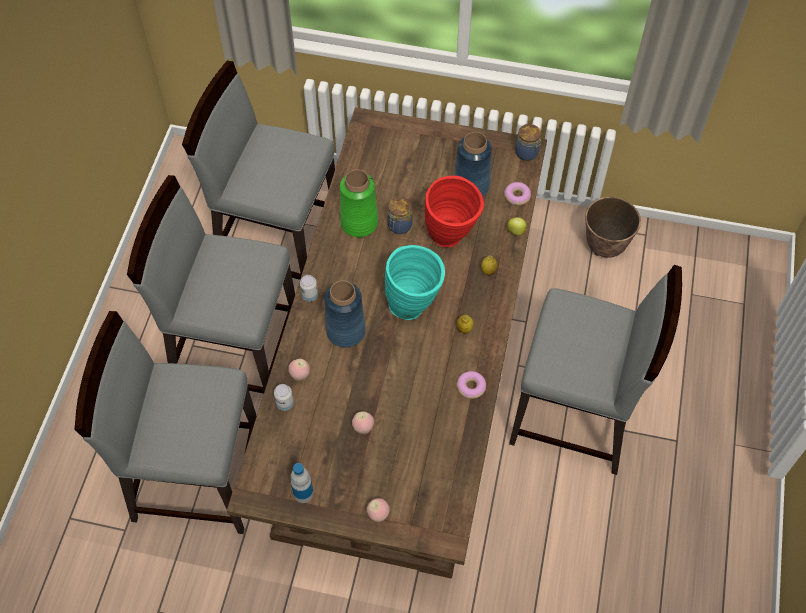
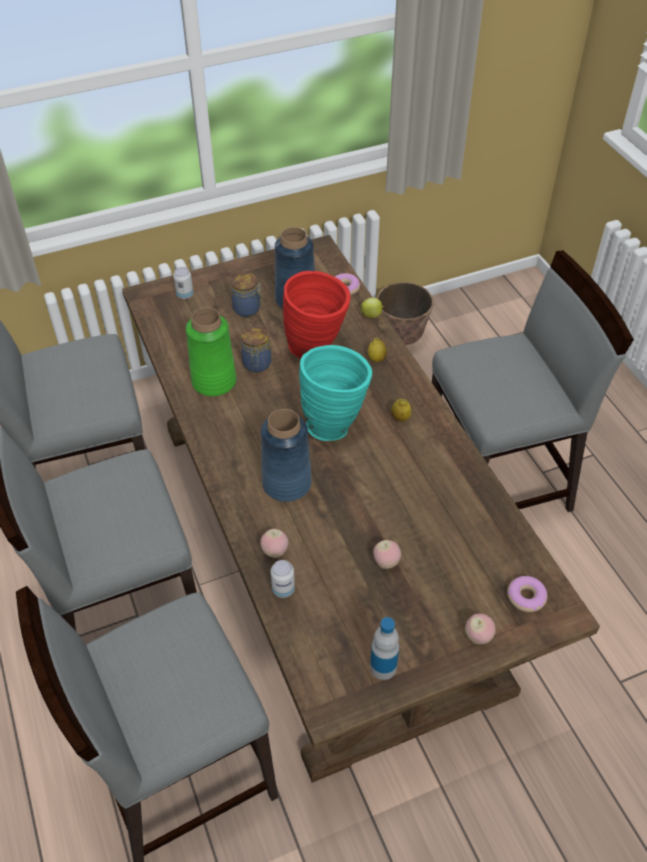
camera: 35 degrees left, 10 degrees down
can [300,275,318,302] -> can moved to [173,267,194,299]
donut [457,371,486,399] -> donut moved to [507,576,547,612]
jar [515,124,541,161] -> jar moved to [231,273,263,317]

